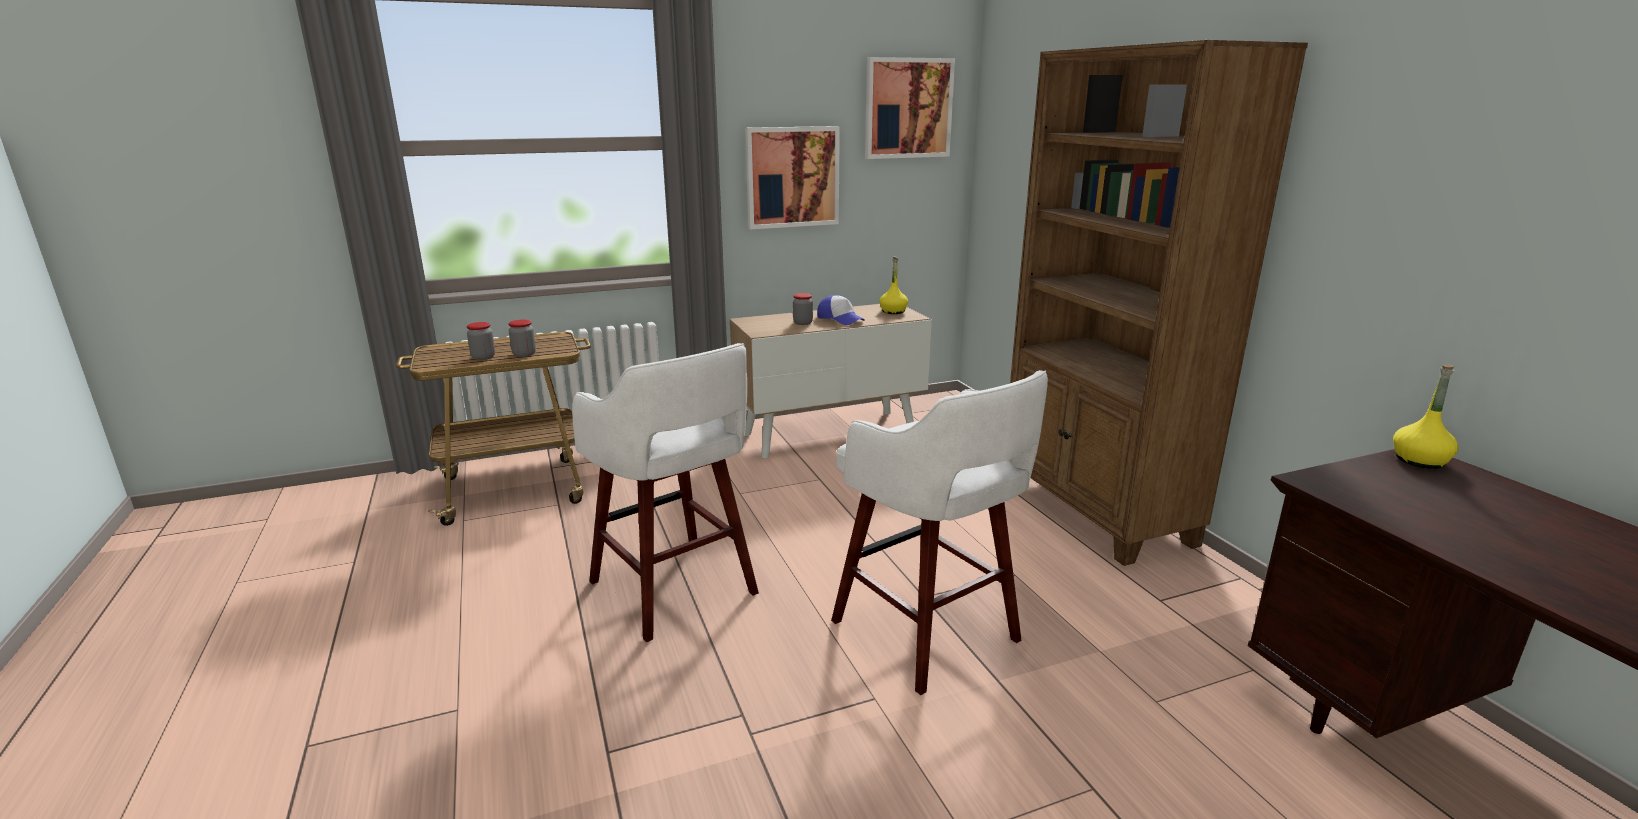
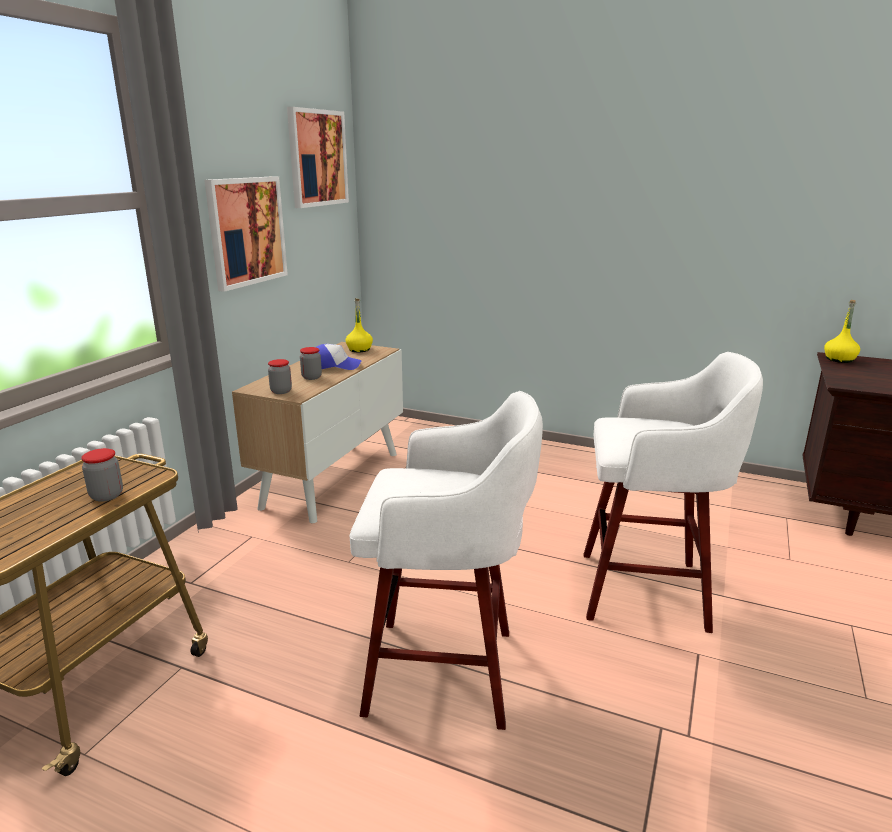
camera: 45 degrees left, 0 degrees up
jar [467,322,495,360] -> jar moved to [268,359,292,394]
brown bookcase [1010,40,1308,566] -> none

